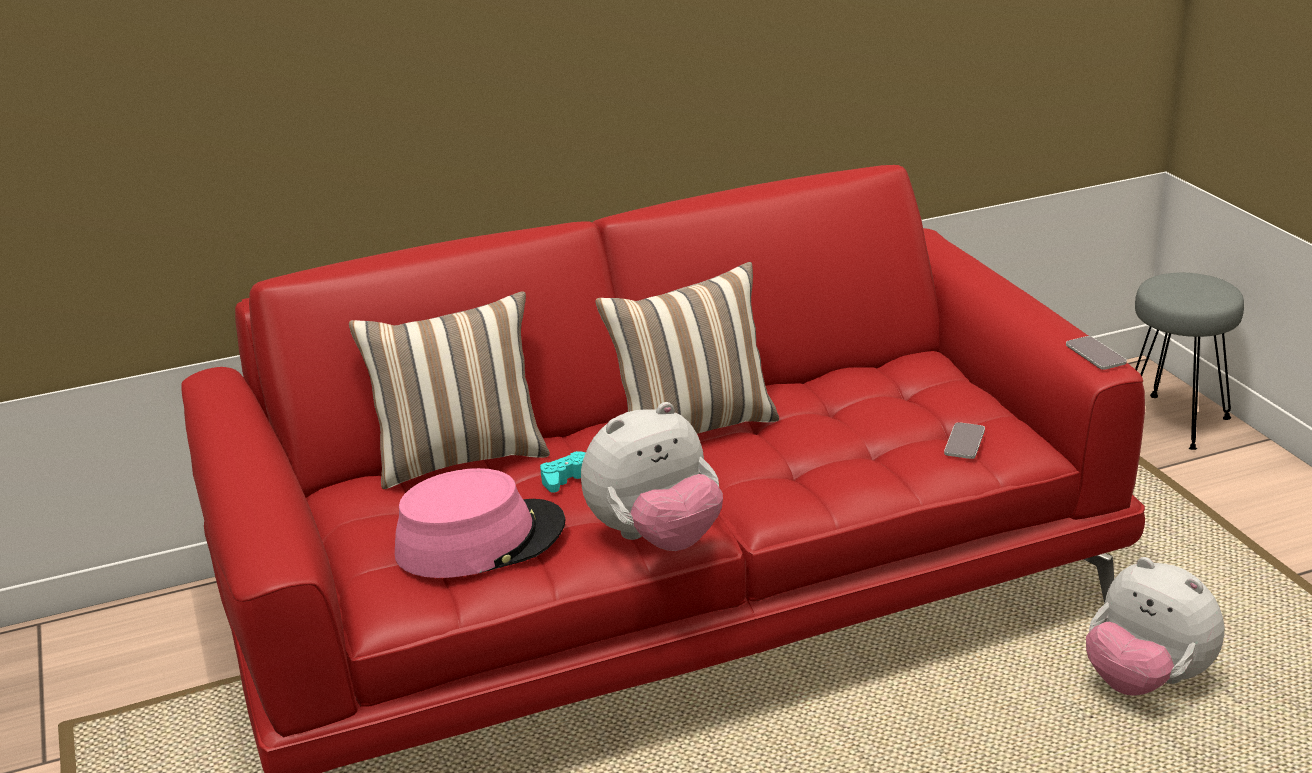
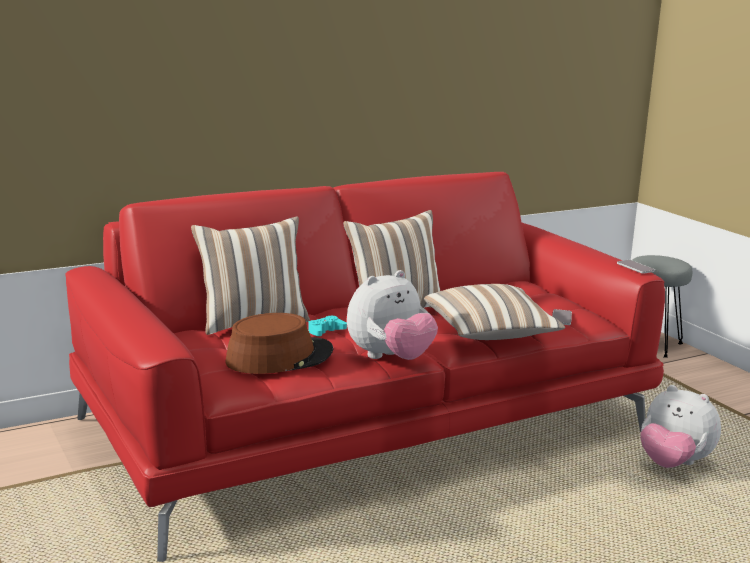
camera: 10 degrees left, 10 degrees down
pink hat [395,468,565,578] -> brown hat [225,313,333,374]
none -> pillow [424,284,566,340]

